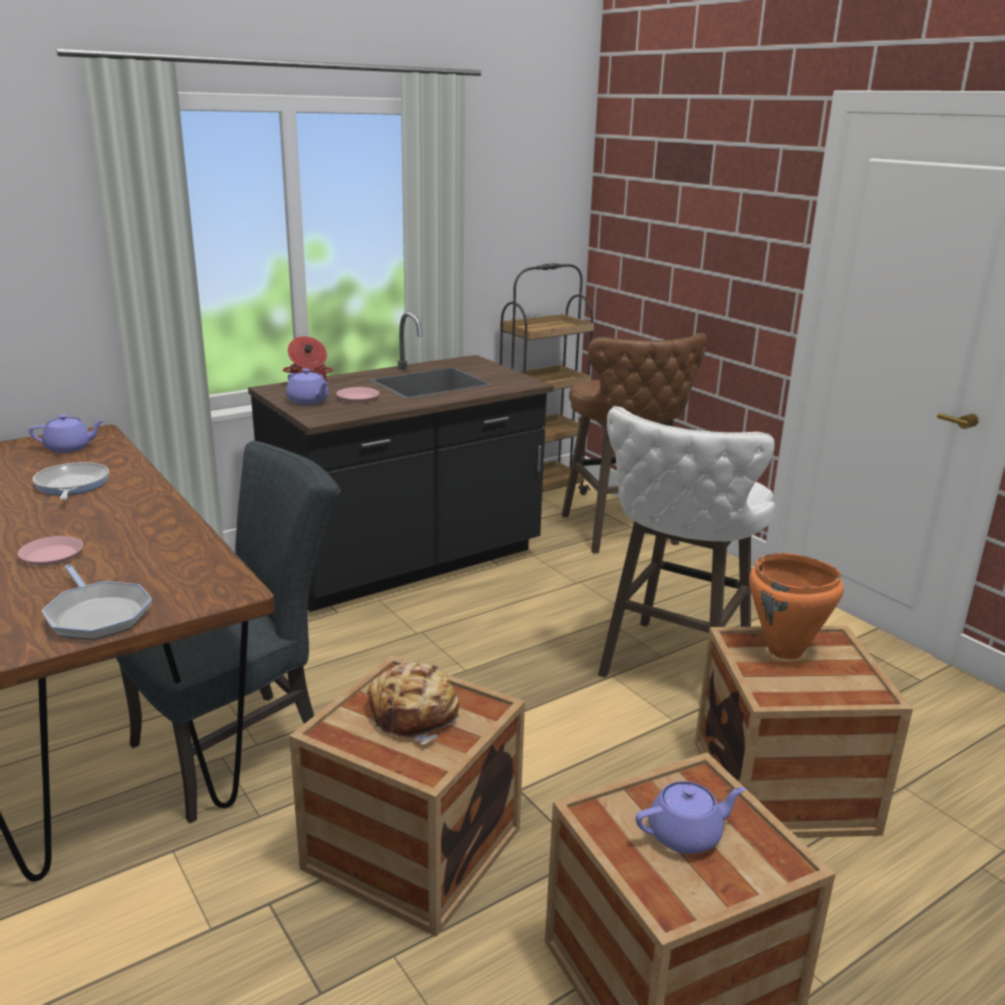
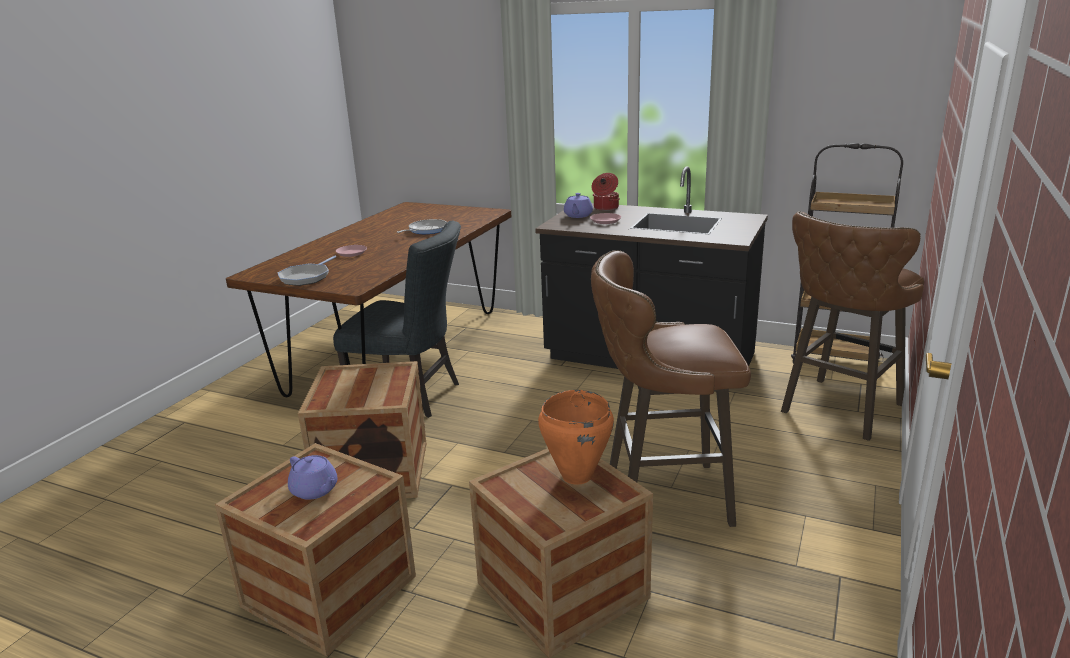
camera: 60 degrees right, 0 degrees up
purple teapot [29,414,104,453] -> none
bread [367,662,461,744] -> none
white stool [598,406,775,678] -> brown stool [591,250,751,527]

